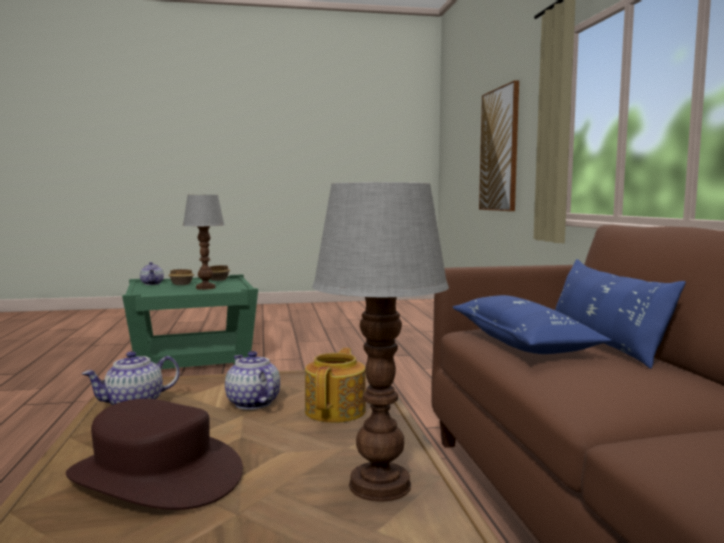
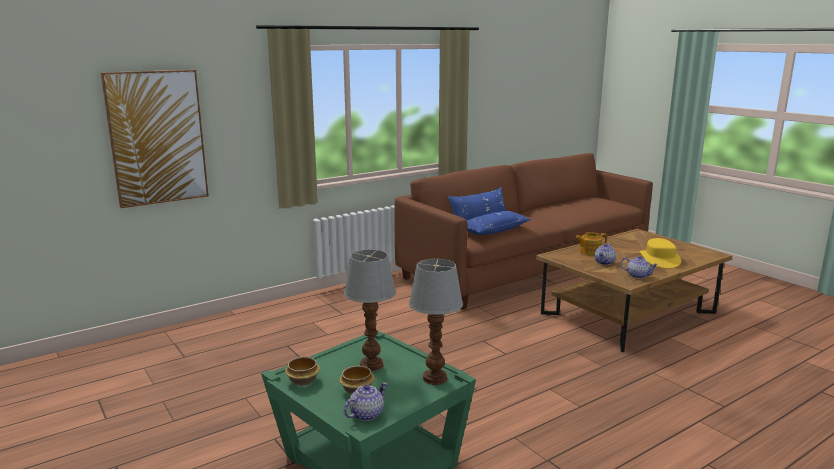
camera: 115 degrees left, 10 degrees up
brown hat [66,399,243,510] -> yellow hat [640,238,681,268]
table lamp [312,182,449,502] -> table lamp moved to [409,259,463,385]

